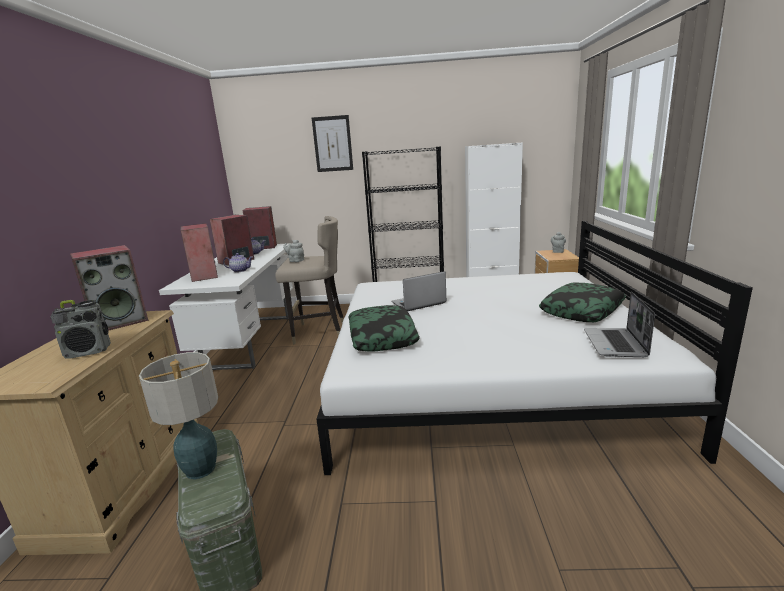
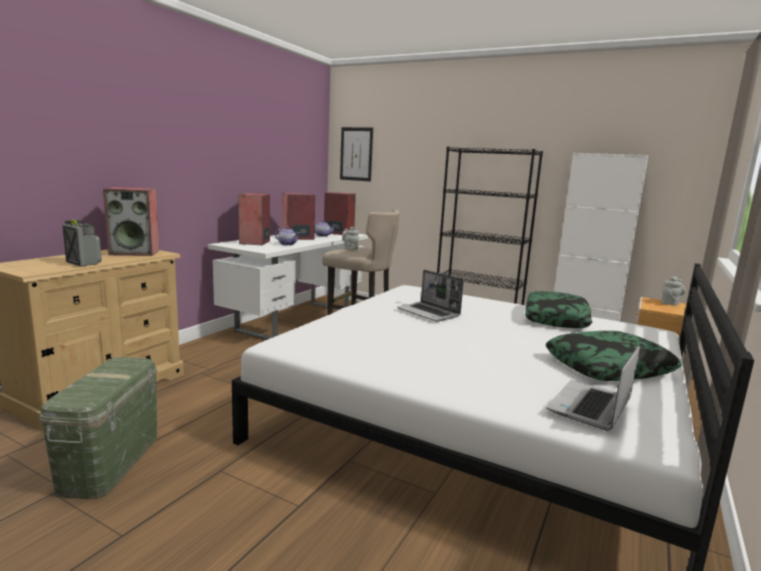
camera: 25 degrees right, 5 degrees down
radio [50,300,111,359] -> radio turned 150 degrees counterclockwise [62,219,102,267]
table lamp [139,352,218,479] -> none
picture [312,115,353,172] -> picture moved to [340,127,373,182]
pillow [348,305,420,352] -> pillow moved to [525,291,592,328]
laptop [391,271,446,311] -> laptop turned 135 degrees counterclockwise [397,270,464,322]

